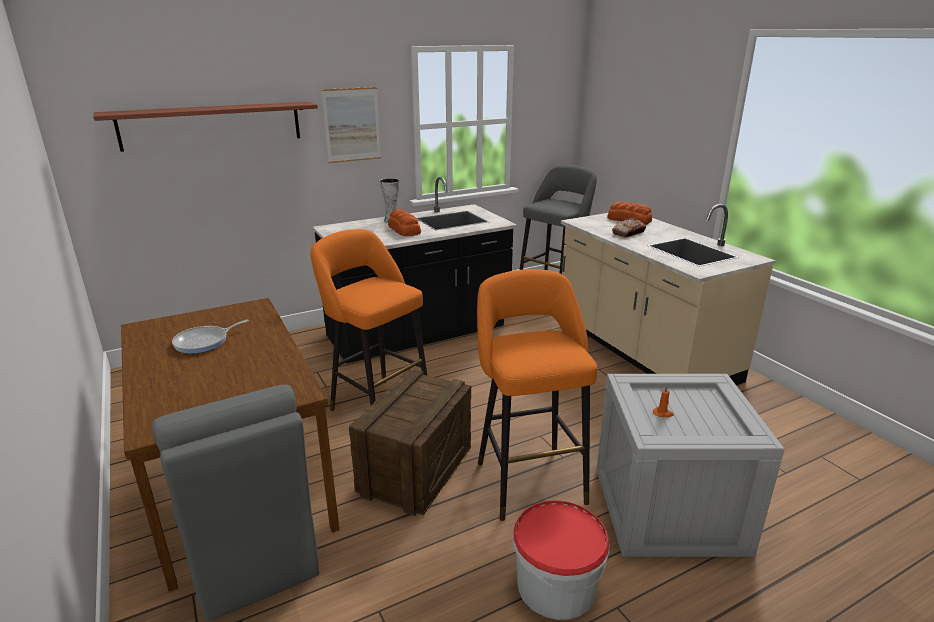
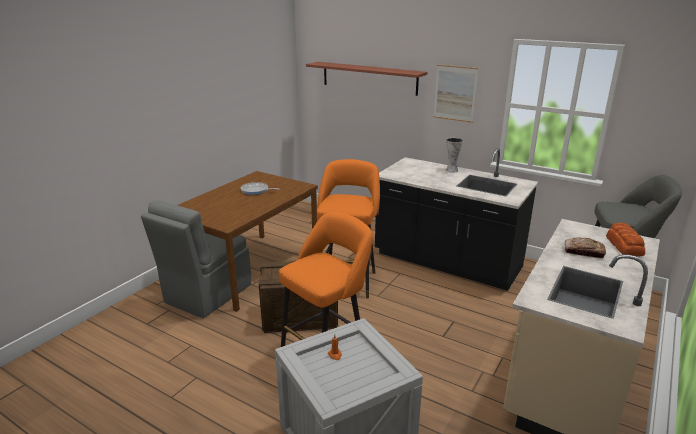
camera: 60 degrees right, 0 degrees up
bread [388,209,421,236] -> none
bucket [513,500,609,620] -> none

